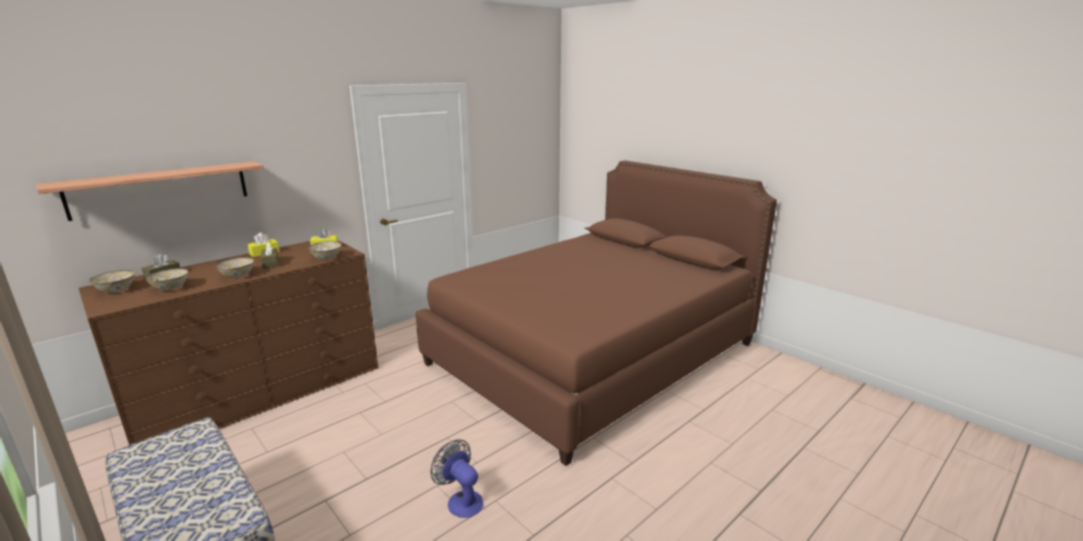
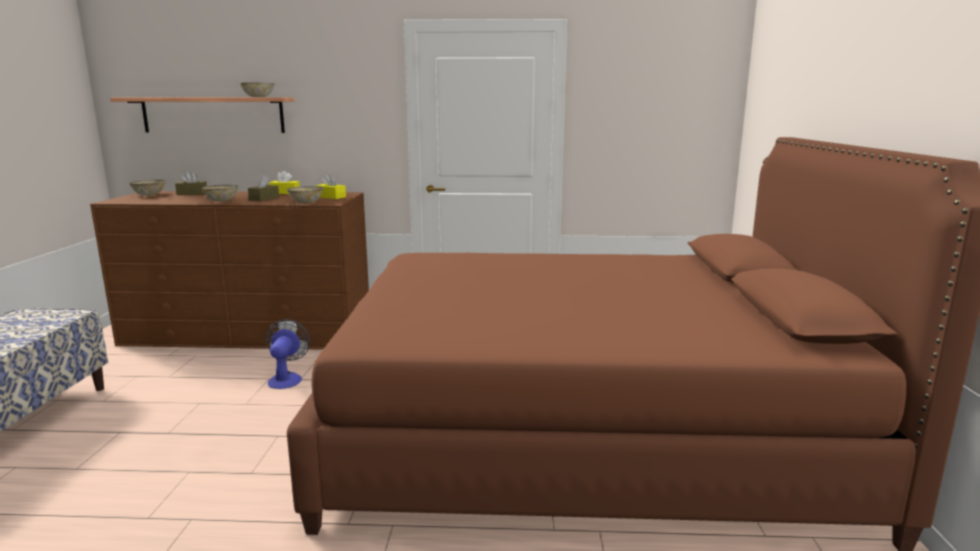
camera: 45 degrees right, 5 degrees down
bowl [145,268,188,290] -> bowl moved to [240,82,274,97]
fan [431,439,484,518] -> fan moved to [266,319,310,389]

